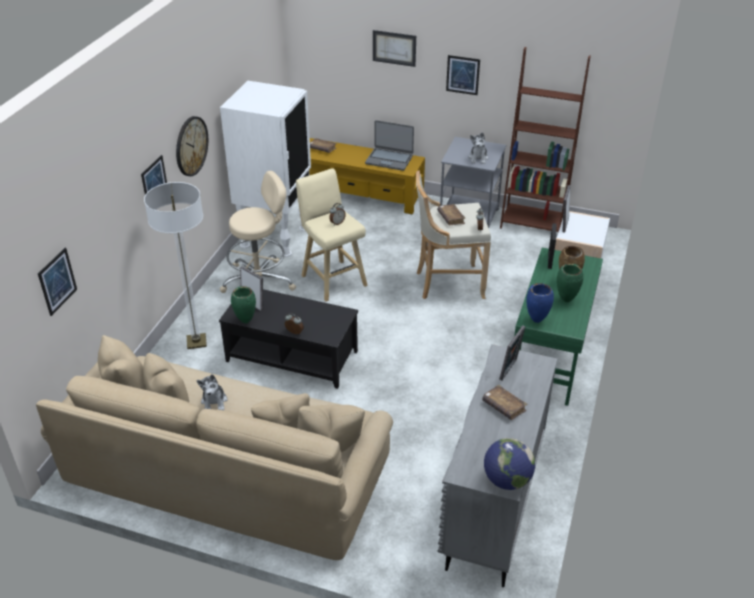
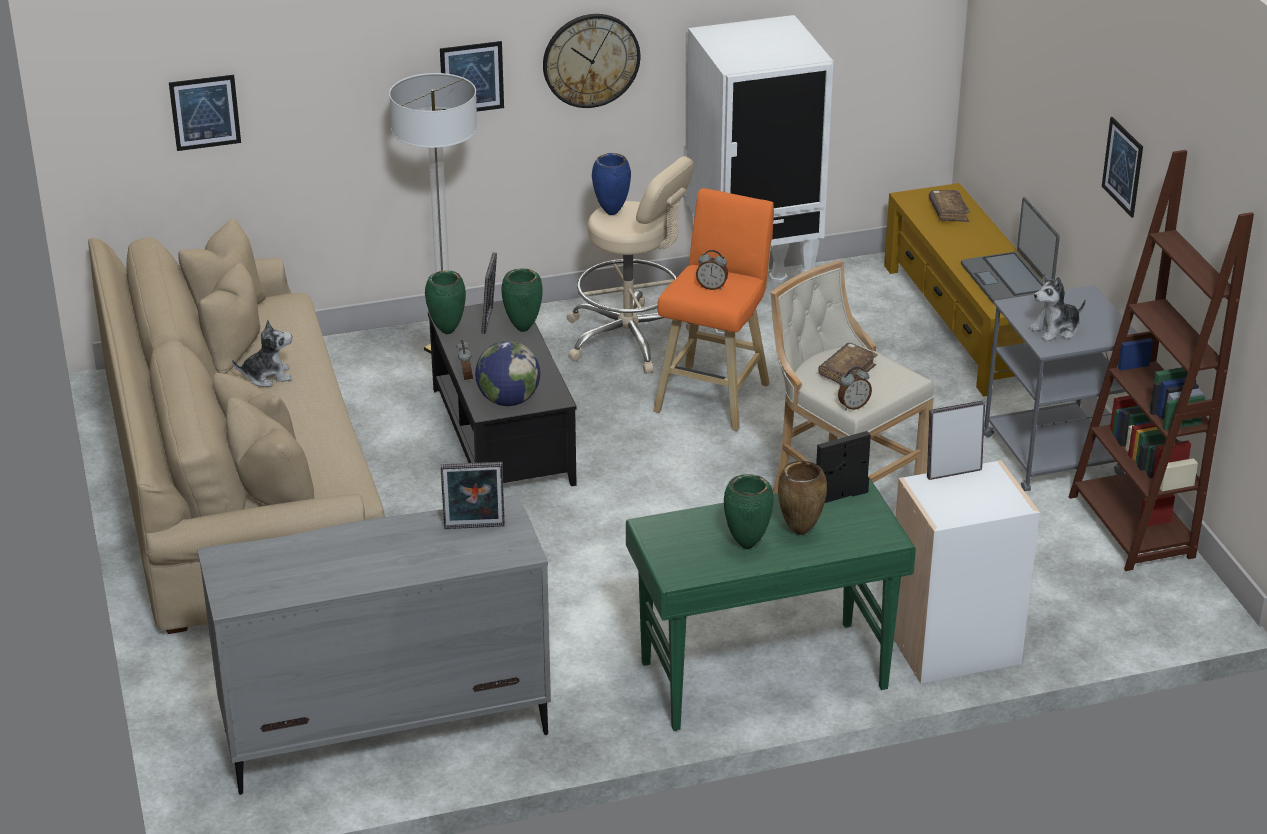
camera: 55 degrees right, 5 degrees down
plush toy [196,374,227,410] -> plush toy turned 150 degrees counterclockwise [232,320,292,387]
beige stool [296,168,368,302] -> orange stool [653,188,774,431]
picture [373,30,416,67] -> none
brown book [482,385,528,420] -> none
globe [484,438,535,490] -> globe moved to [475,341,540,406]
blue vase [526,283,554,323] -> blue vase moved to [592,153,631,215]
none -> green vase [502,268,543,332]

